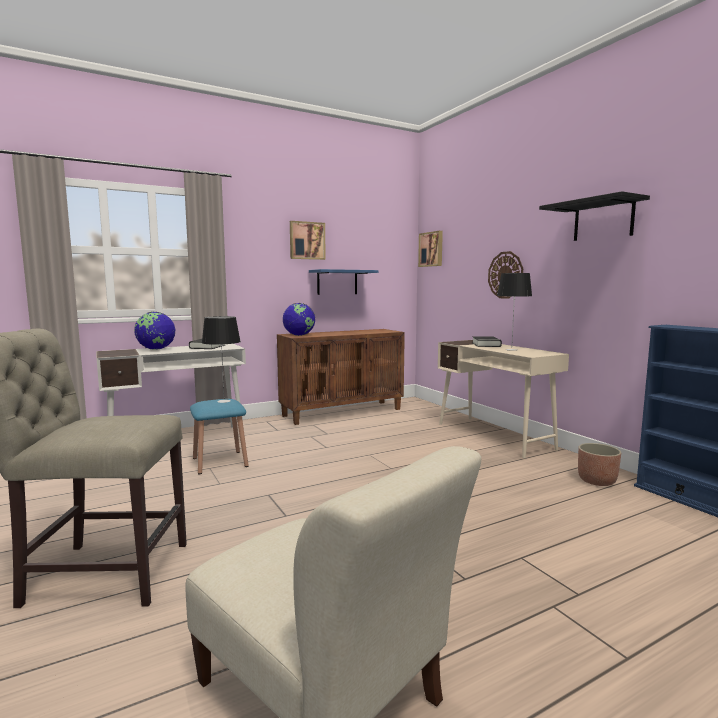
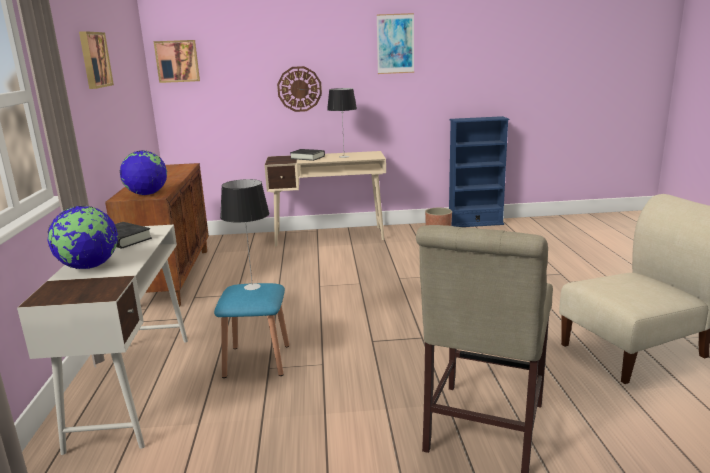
camera: 65 degrees left, 10 degrees up
blue shelf [309,269,379,295] -> none
black shelf [539,191,650,241] -> picture [377,13,414,74]

